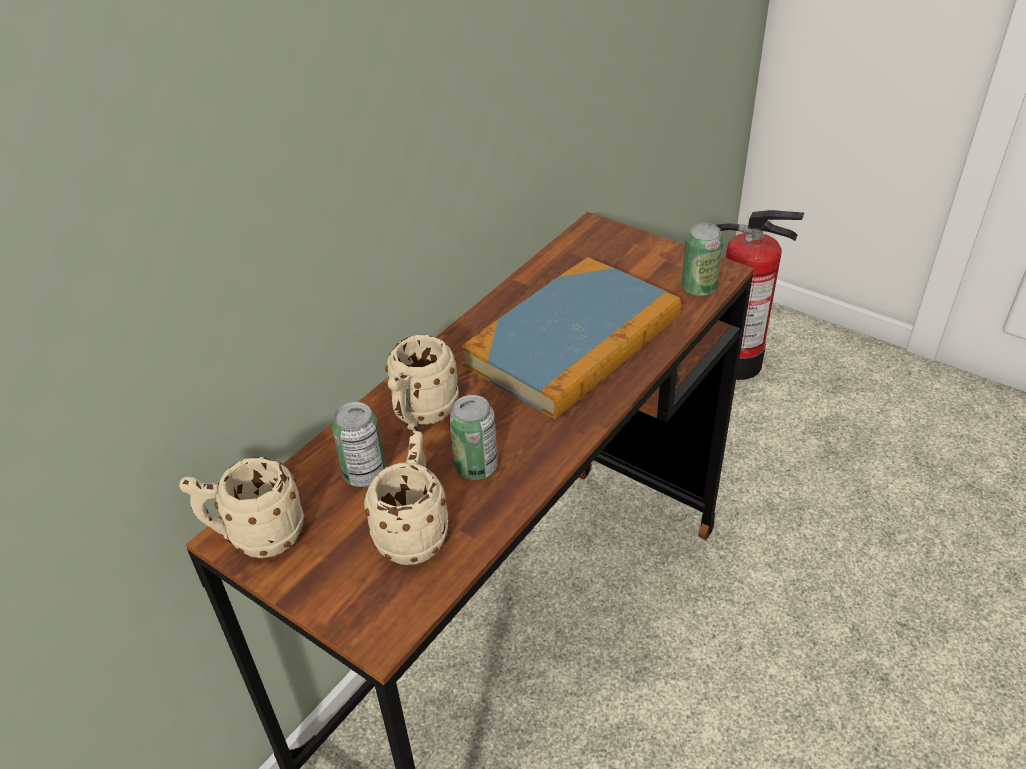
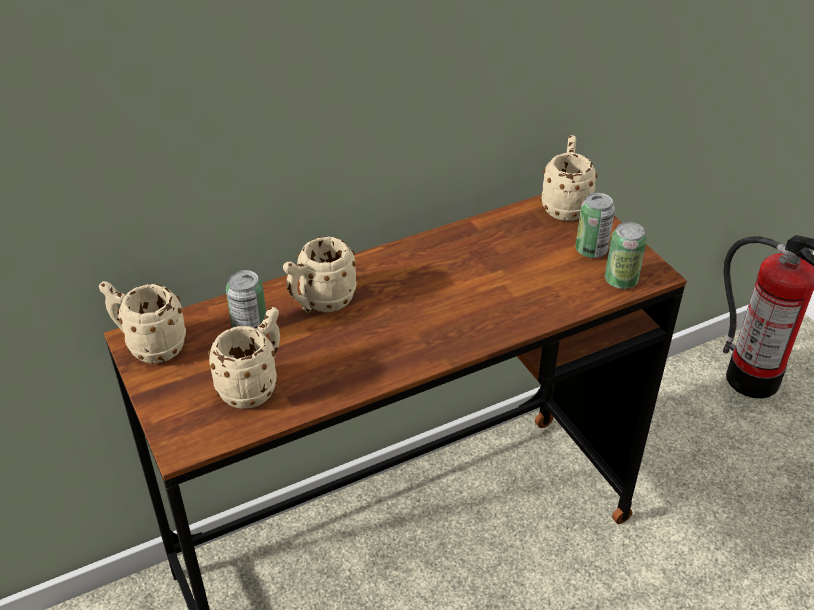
camera: 25 degrees right, 0 degrees up
can [449,395,498,480] -> can moved to [575,193,615,258]
book [461,257,681,419] -> none
none -> beige mug [540,135,597,221]

